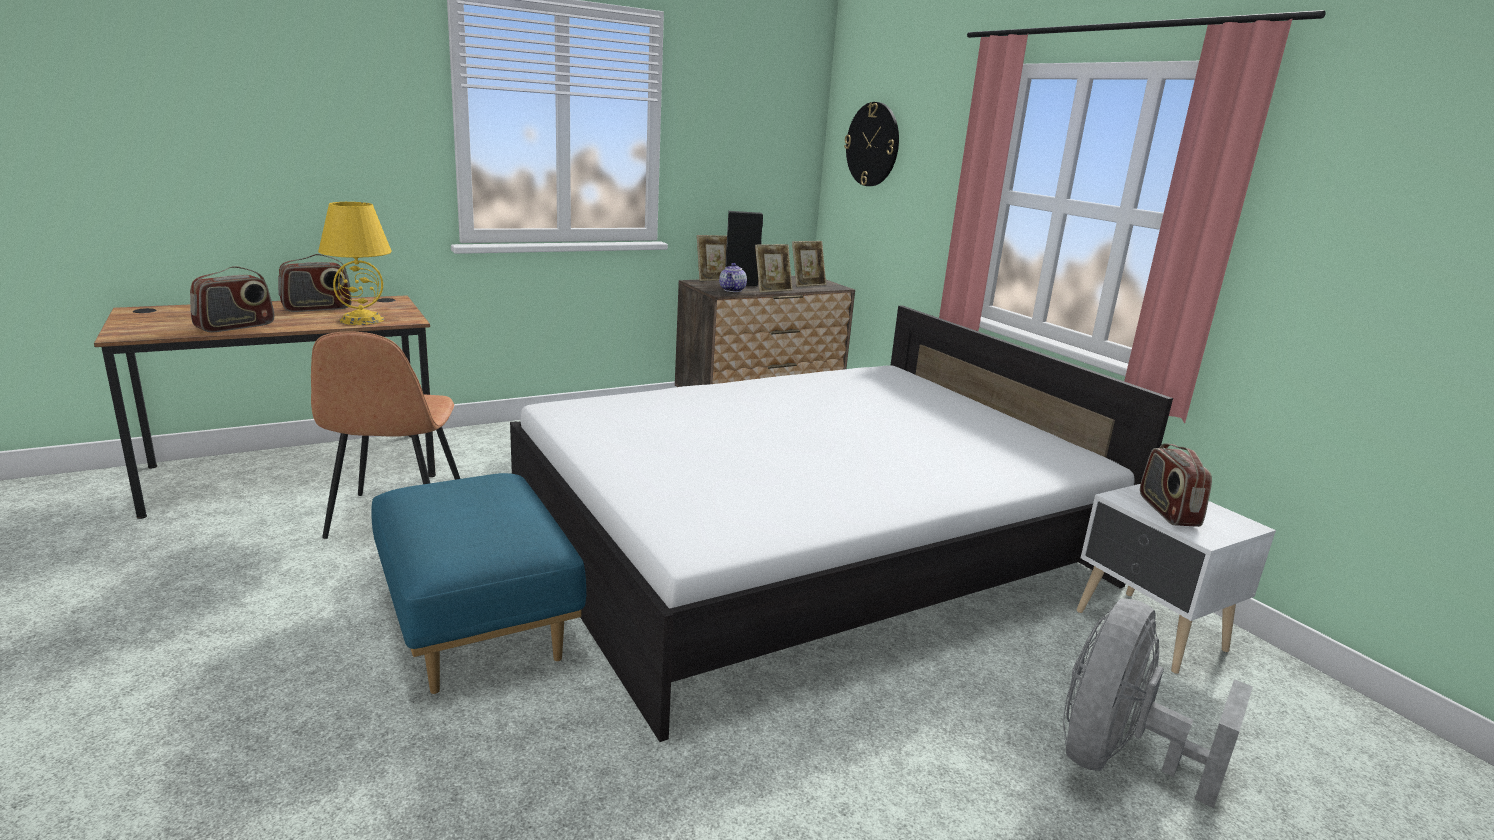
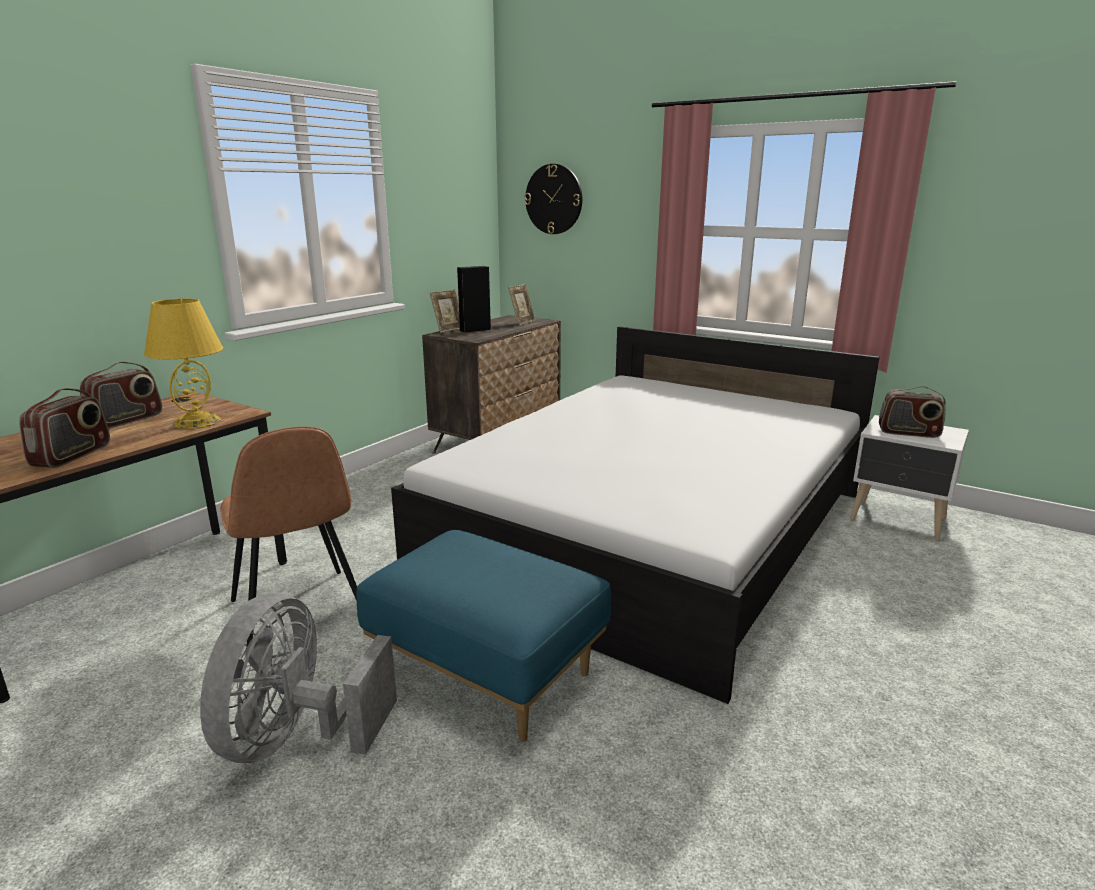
camera: 25 degrees left, 0 degrees up
teapot [719,263,747,292] -> none
picture frame [755,244,793,293] -> none
grey fan [1063,598,1253,808] -> grey fan moved to [200,593,397,763]
radio [1140,443,1212,527] -> radio turned 45 degrees counterclockwise [879,386,946,438]

